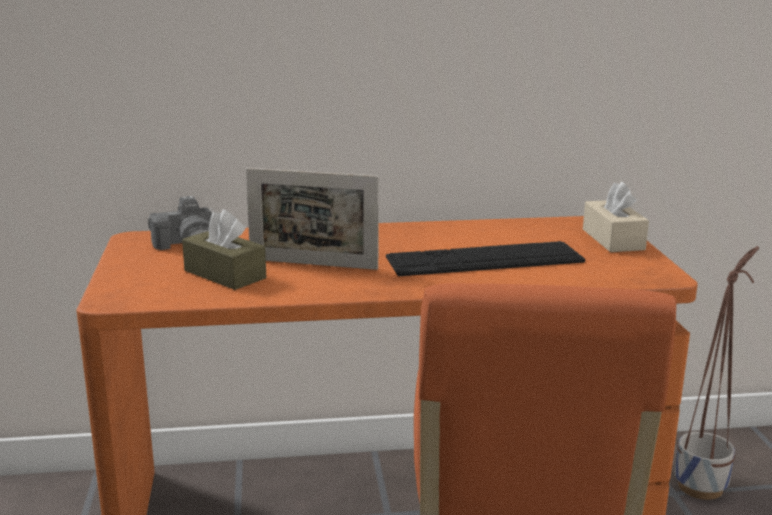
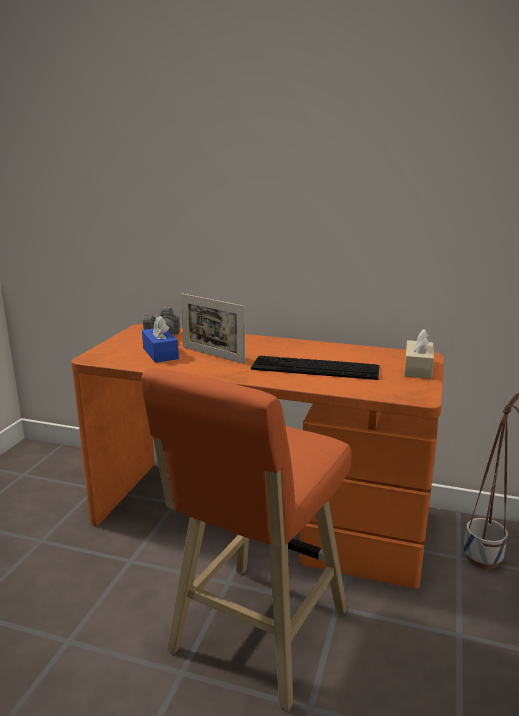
camera: 25 degrees right, 0 degrees up
brown tissue box [182,209,266,290] -> blue tissue box [142,316,179,363]

